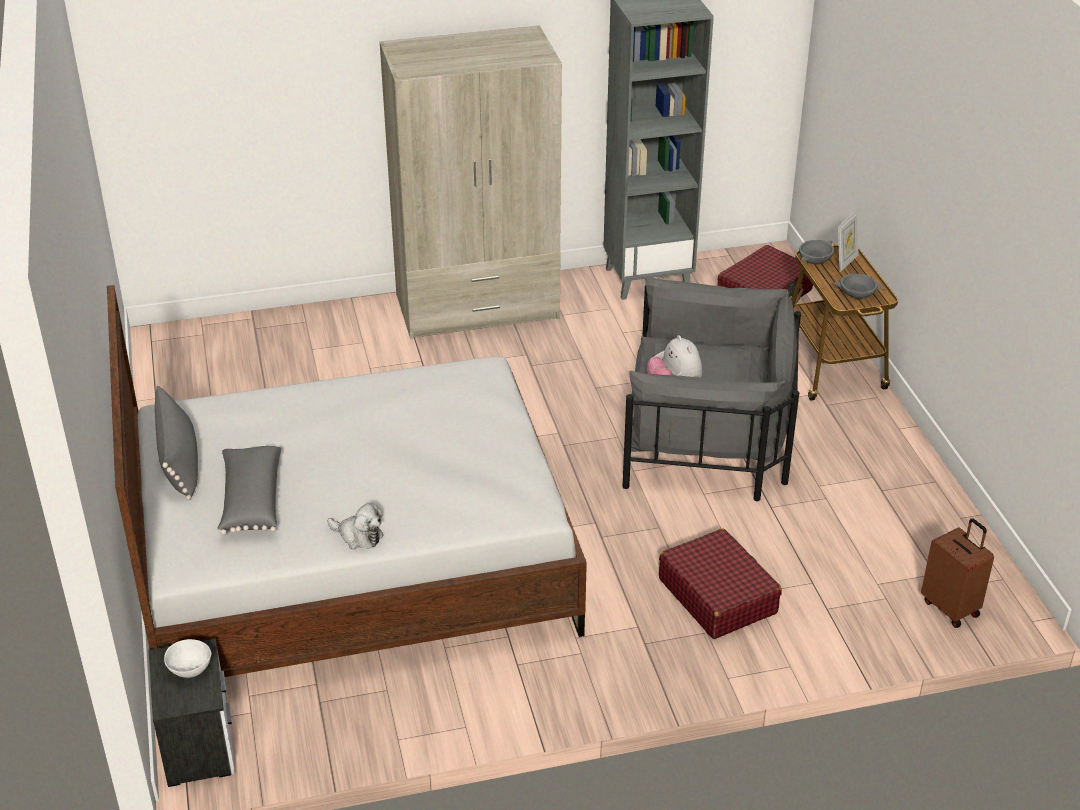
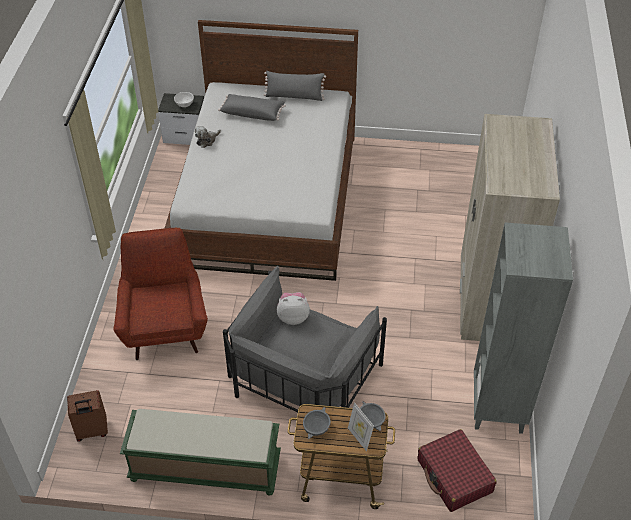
camera: 110 degrees right, 10 degrees up
red suitcase [659,528,782,639] -> red armchair [113,228,208,360]
none -> green bench [120,409,281,496]

